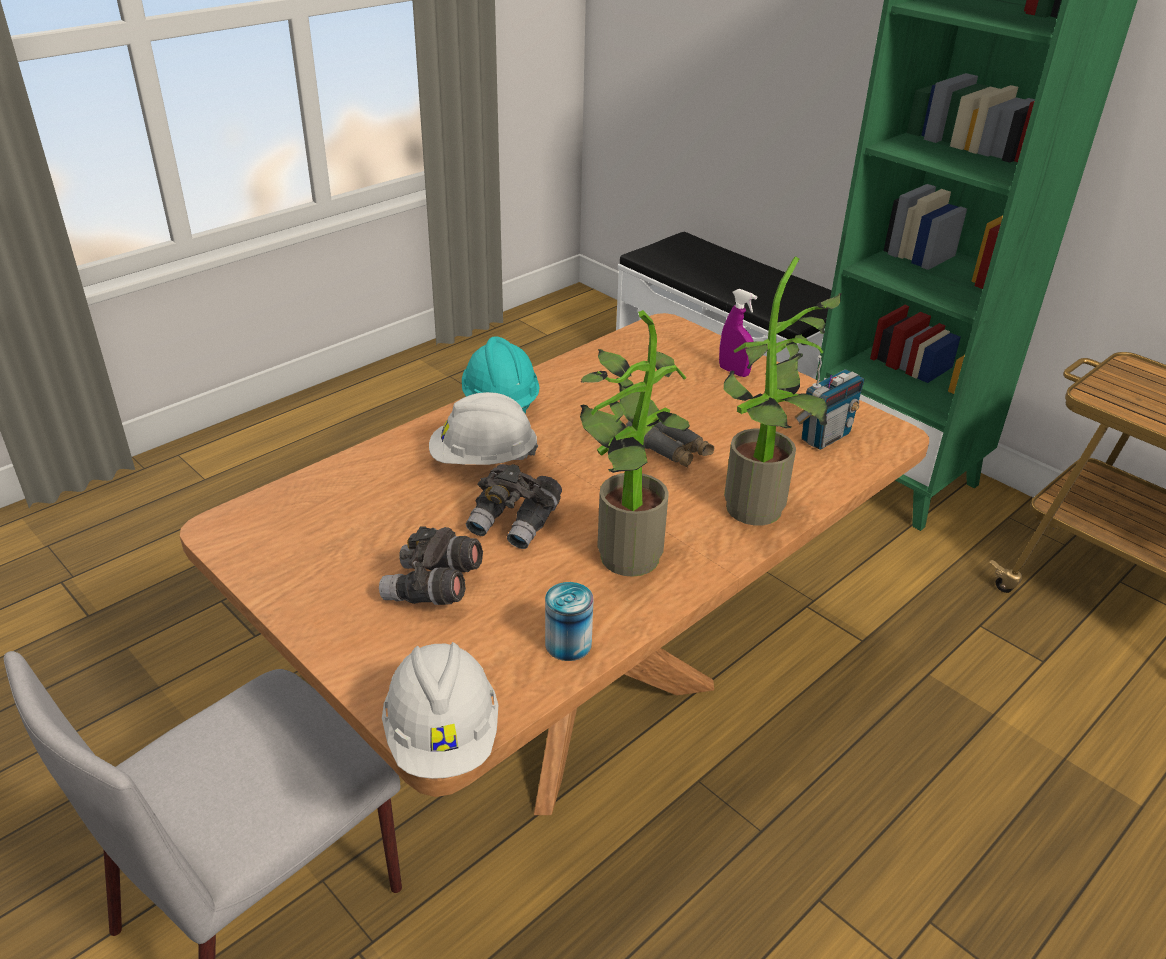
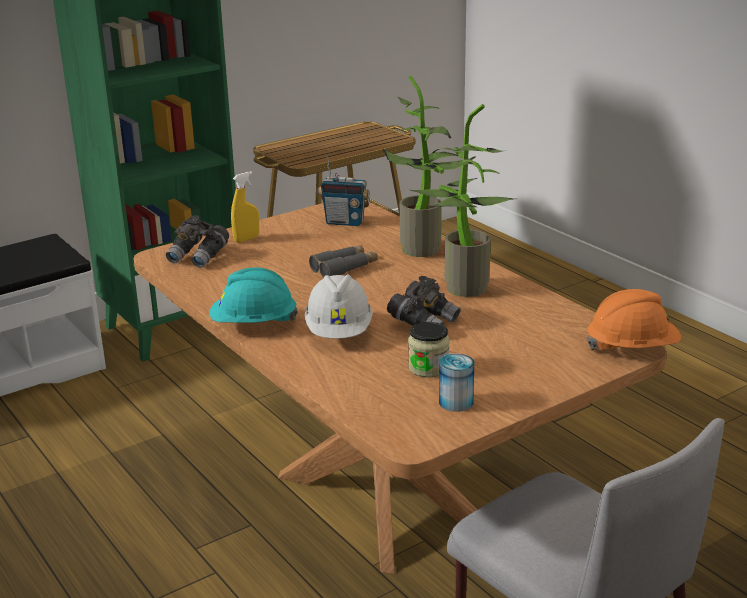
camera: 80 degrees left, 10 degrees down
grey binoculars [379,526,483,605] -> grey binoculars moved to [166,215,229,268]
white hard hat [382,642,498,779] -> orange hard hat [586,289,681,351]
can [545,582,594,661] -> can moved to [439,354,474,412]
purple spray bottle [719,289,757,377] -> yellow spray bottle [231,171,259,243]
radio [795,355,865,450] -> radio turned 135 degrees clockwise [318,155,370,226]
none -> jar [408,322,449,378]

